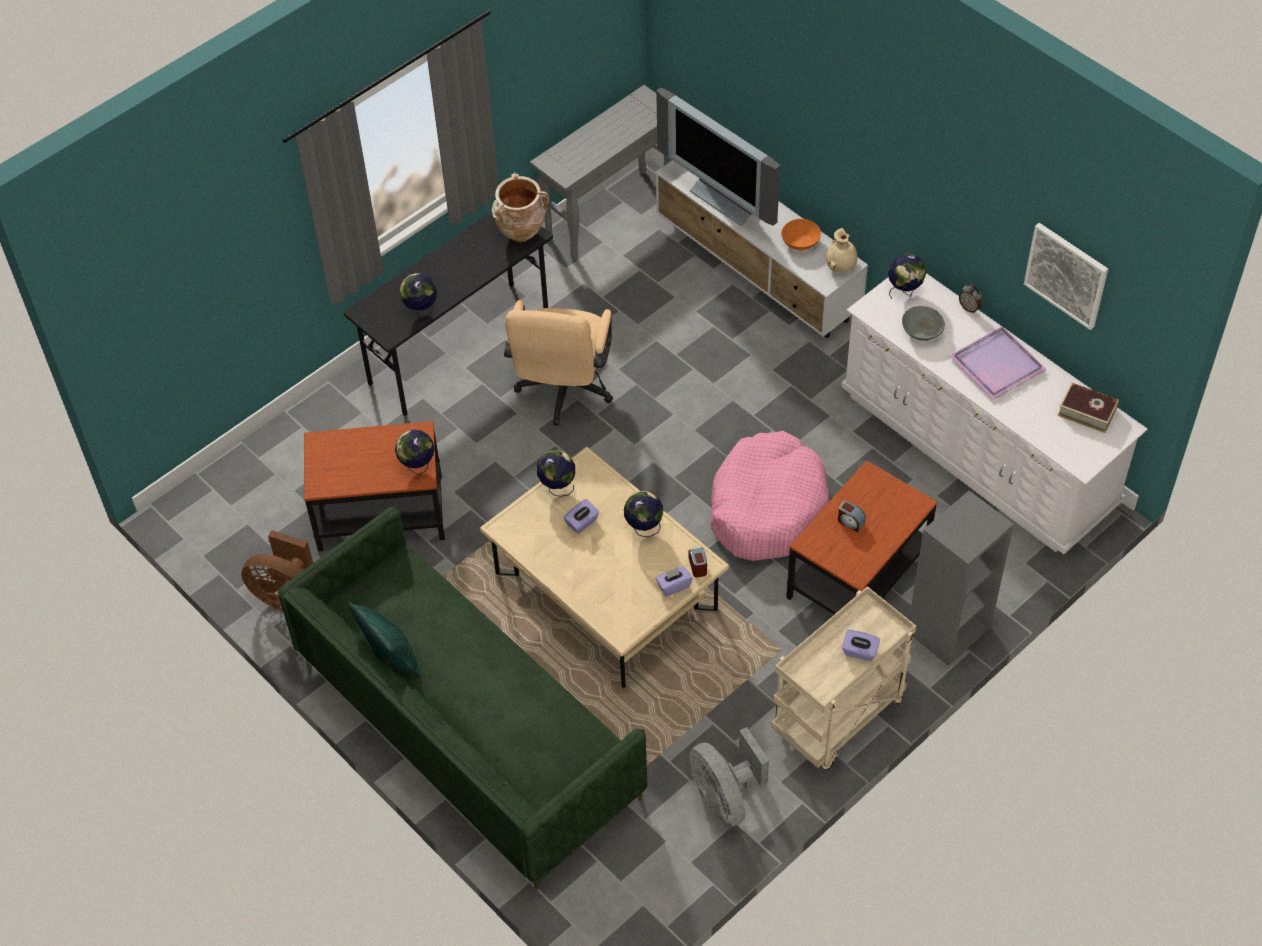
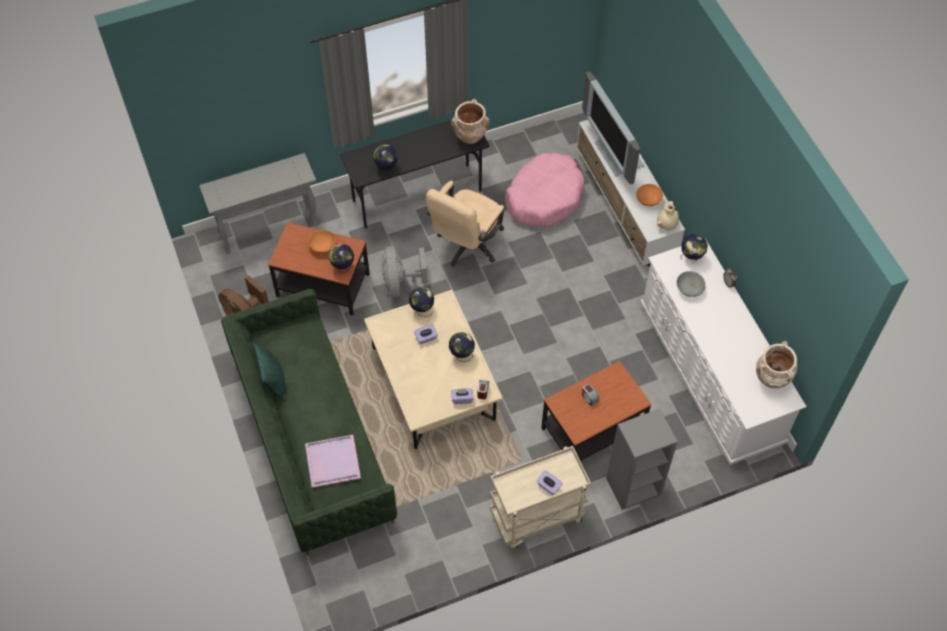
camera: 20 degrees right, 5 degrees up
grey console table [530,85,672,261] -> grey console table moved to [199,153,318,255]
grey fan [689,727,769,827] -> grey fan moved to [382,246,427,297]
pink dog bed [711,431,830,561] -> pink dog bed moved to [505,153,584,227]
purple tray [949,326,1047,400] -> purple tray moved to [305,435,361,487]
picture [1024,223,1108,330] -> none
book [1057,382,1119,433] -> beige vase [756,341,797,388]
none -> orange bowl [308,230,336,253]

